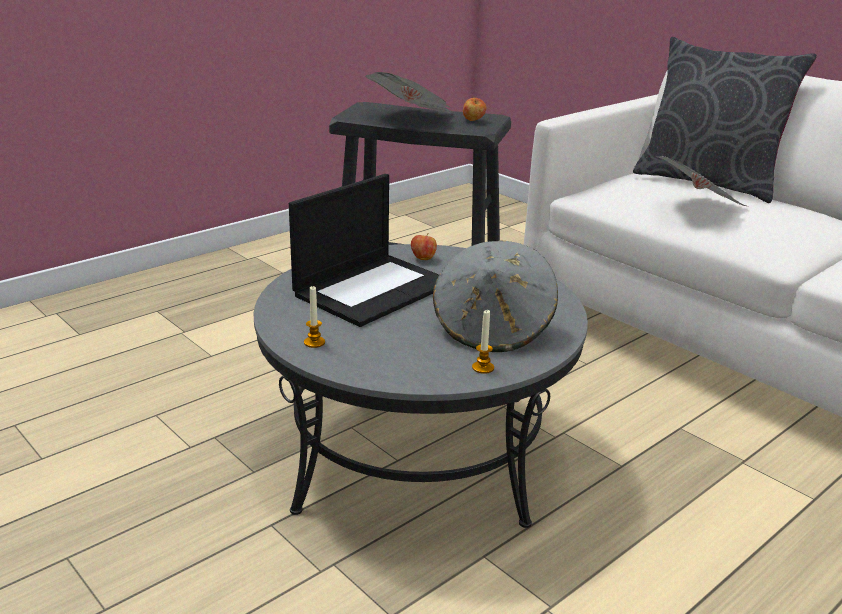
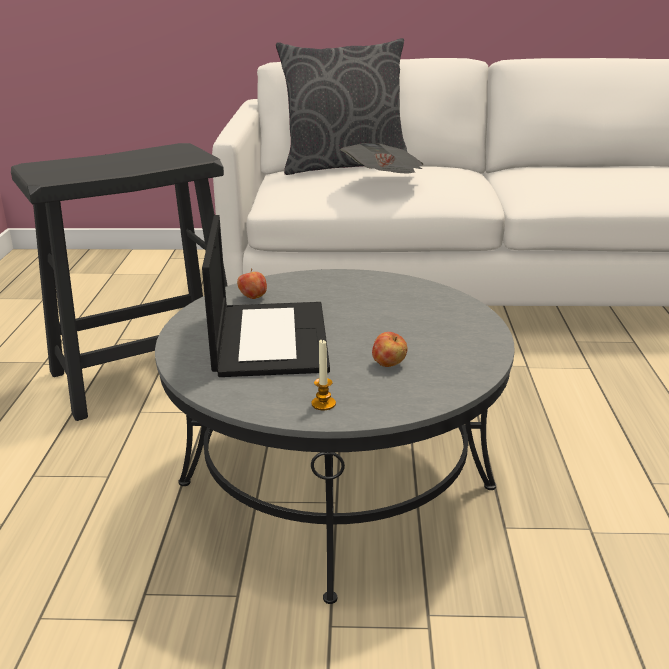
camera: 45 degrees left, 0 degrees up
newspaper [365,72,453,113] -> none
grey hat [433,240,558,352] -> none
apple [463,98,486,121] -> apple moved to [372,332,408,367]
candle [472,310,494,374] -> none

